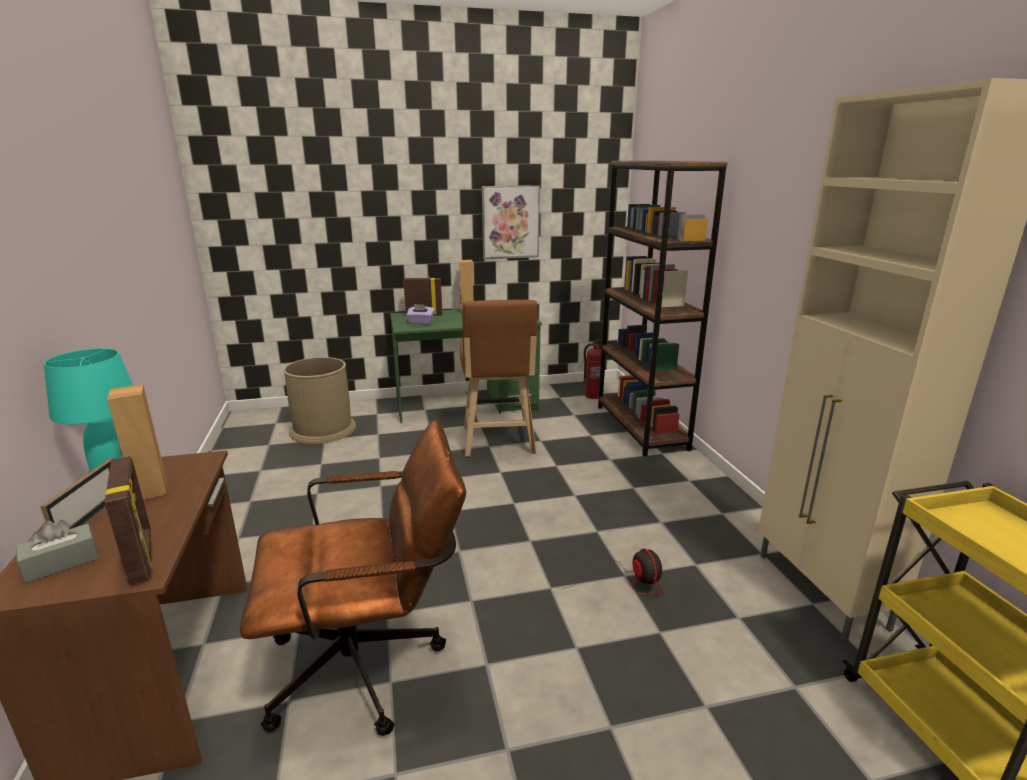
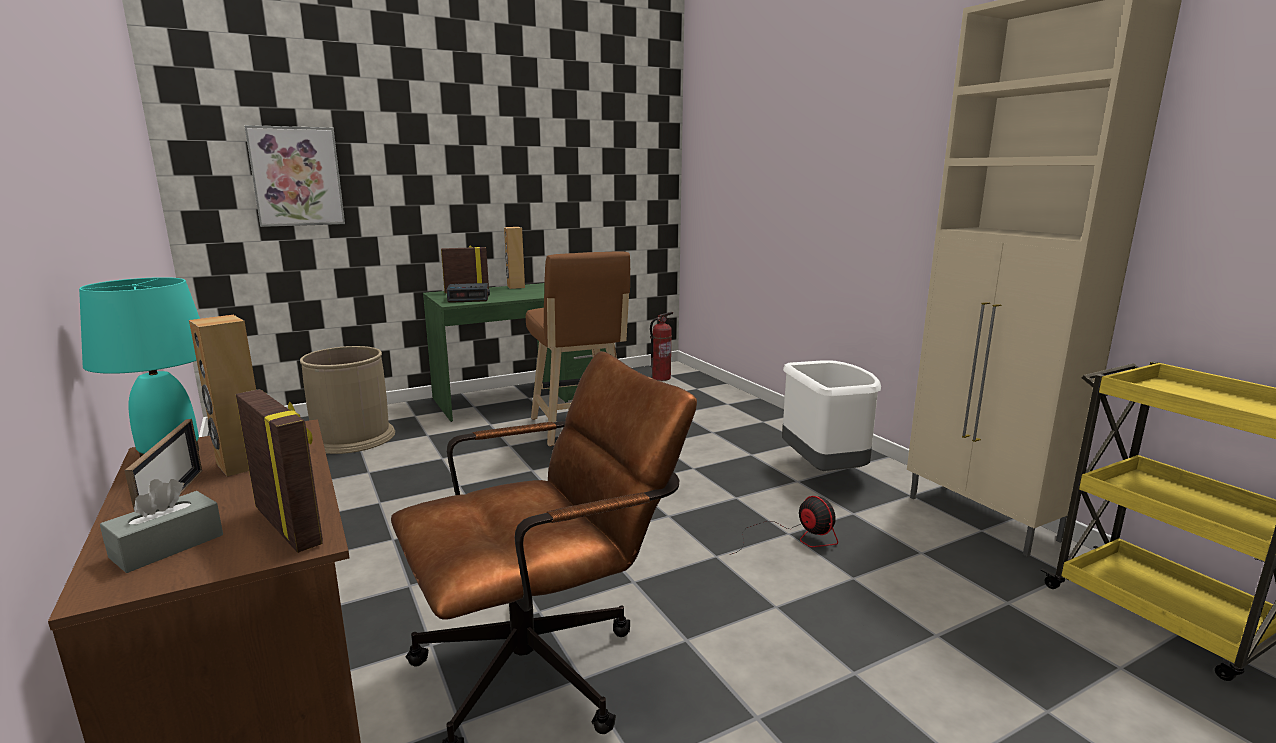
camera: 15 degrees left, 5 degrees down
purple tissue box [406,304,435,325] -> alarm clock [447,283,490,303]
picture [482,185,540,259] -> picture moved to [244,125,345,227]
brown bookcase [598,161,728,456] -> none
none -> white trash can [782,360,881,471]

